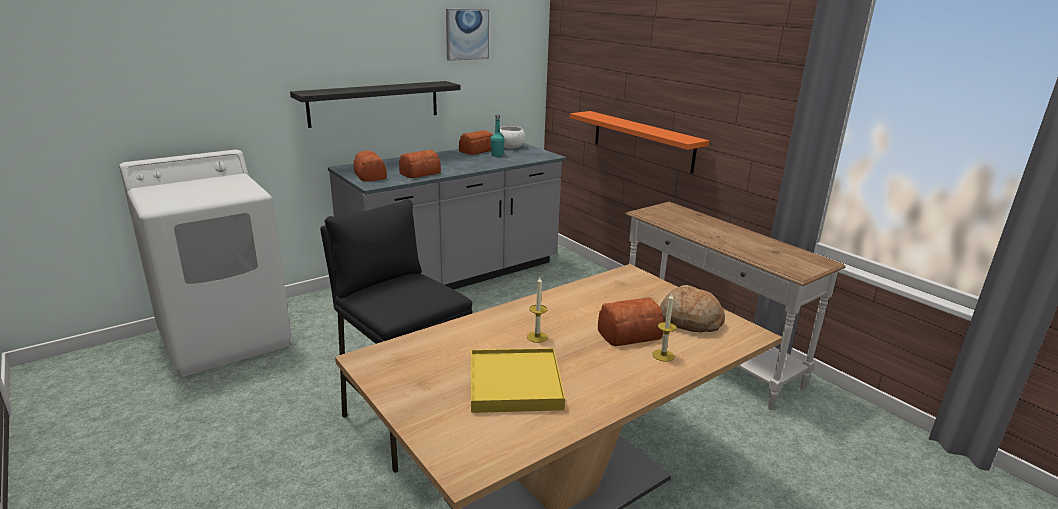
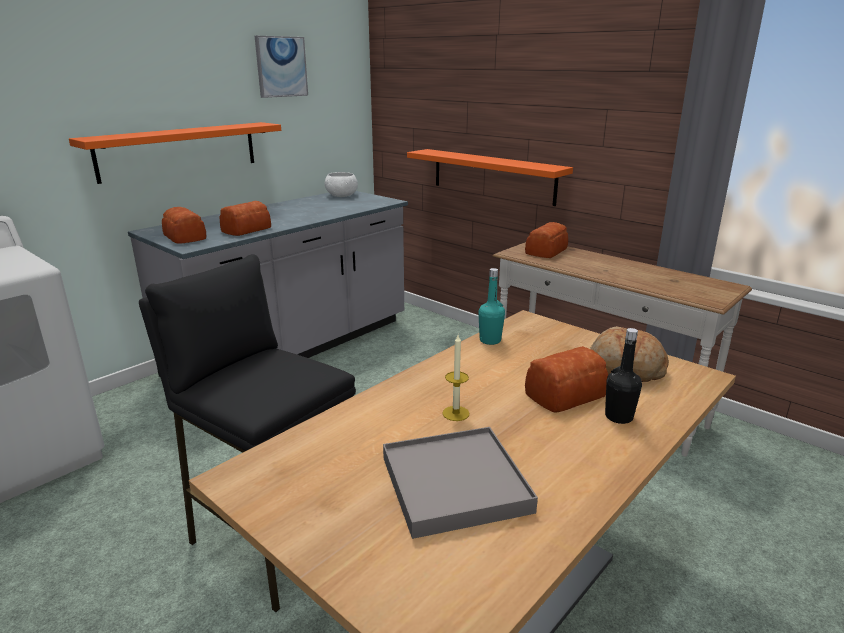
camera: 10 degrees left, 0 degrees up
black shelf [290,81,461,128] -> orange shelf [69,122,281,184]
bread [459,130,493,155] -> bread moved to [525,222,568,258]
yellow tray [471,348,565,413] -> grey tray [383,427,538,539]
turquoise bottle [490,115,504,157] -> turquoise bottle moved to [478,268,505,345]
candle [652,294,677,362] -> black bottle [605,328,642,424]

